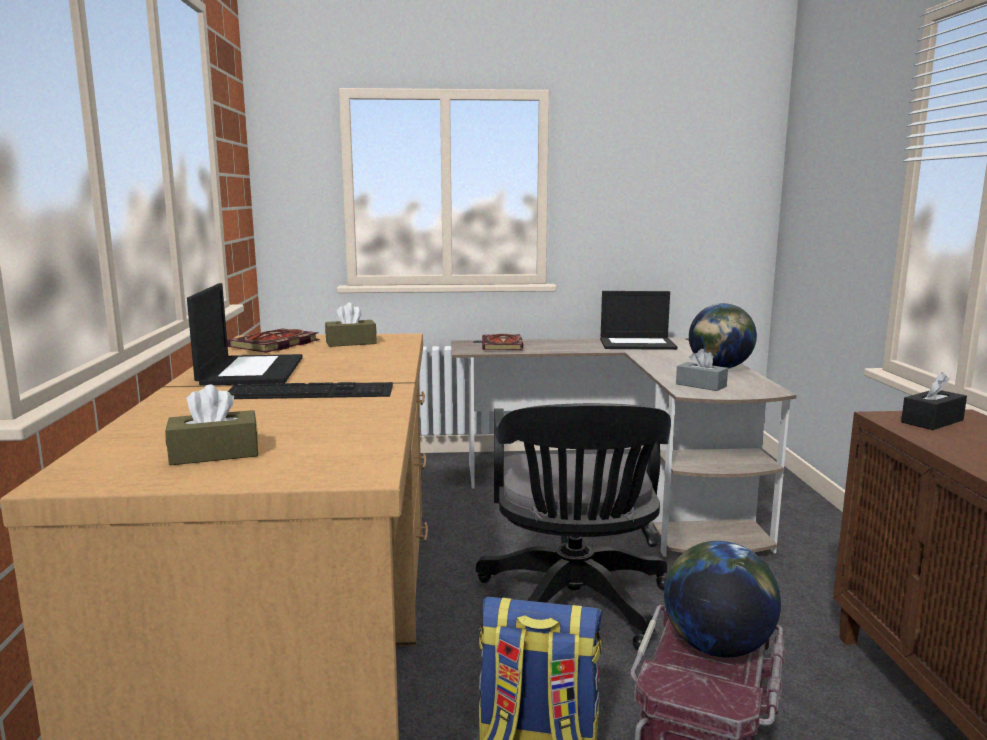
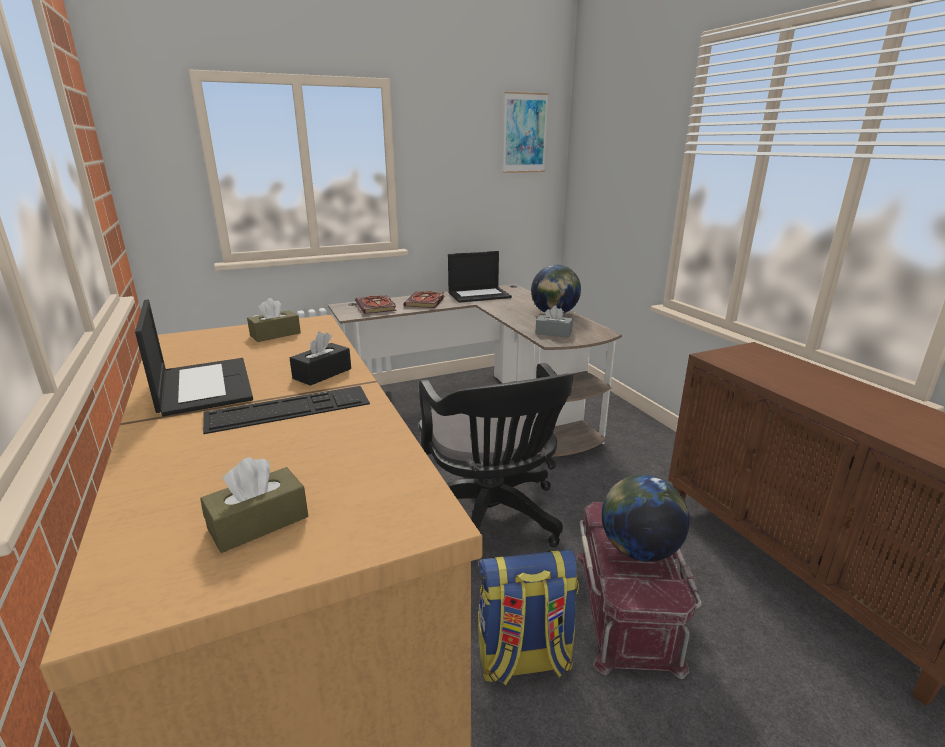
camera: 20 degrees left, 10 degrees up
book [227,329,319,353] -> book moved to [403,291,444,308]
black tissue box [901,372,967,430] -> black tissue box moved to [290,332,351,386]
none -> picture [503,92,549,173]

